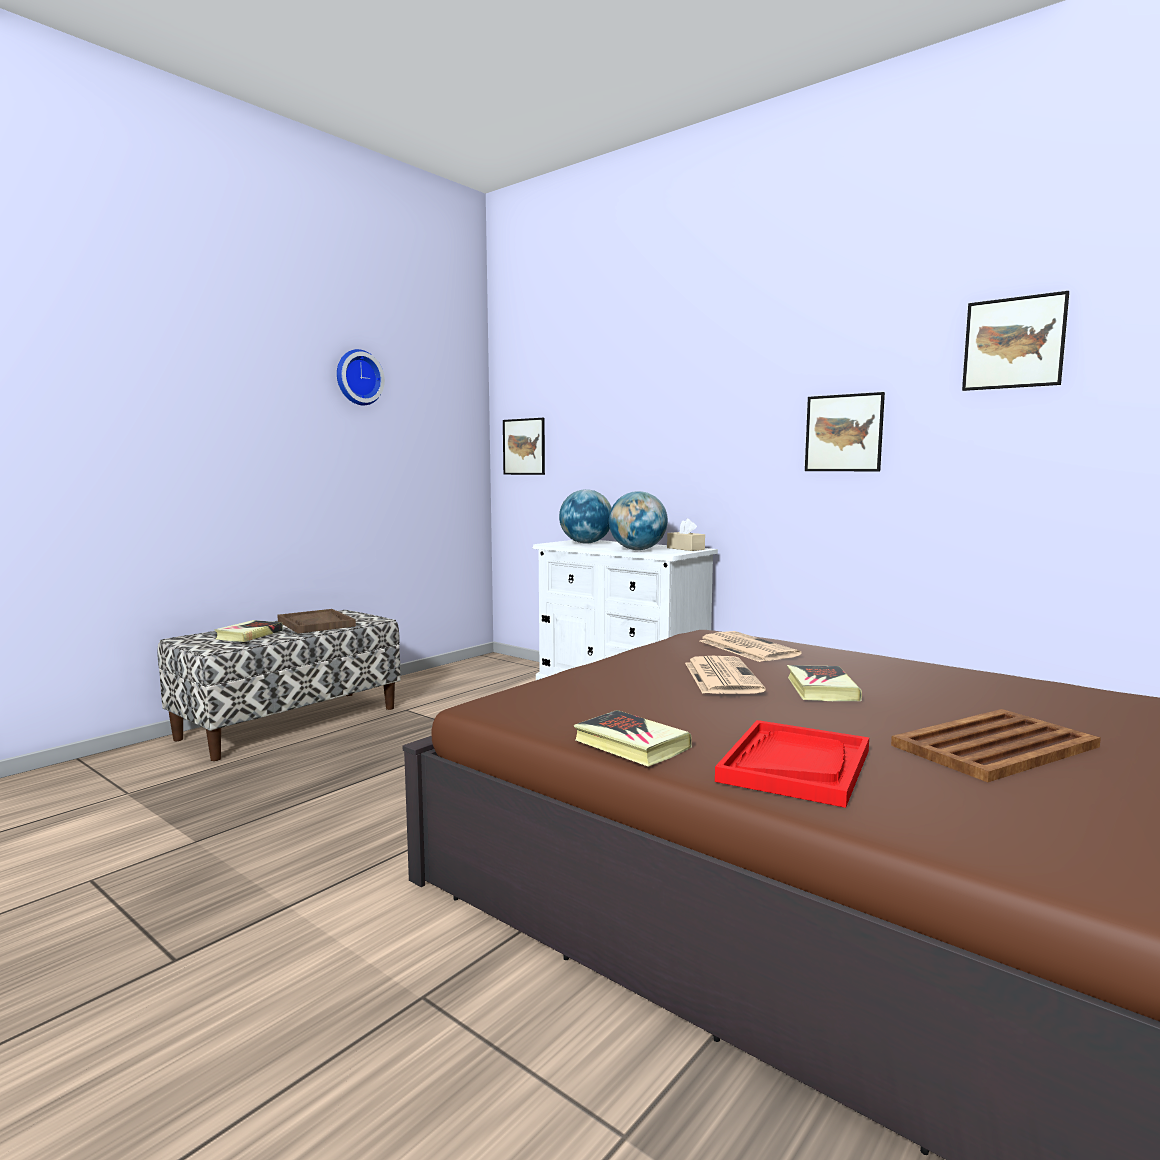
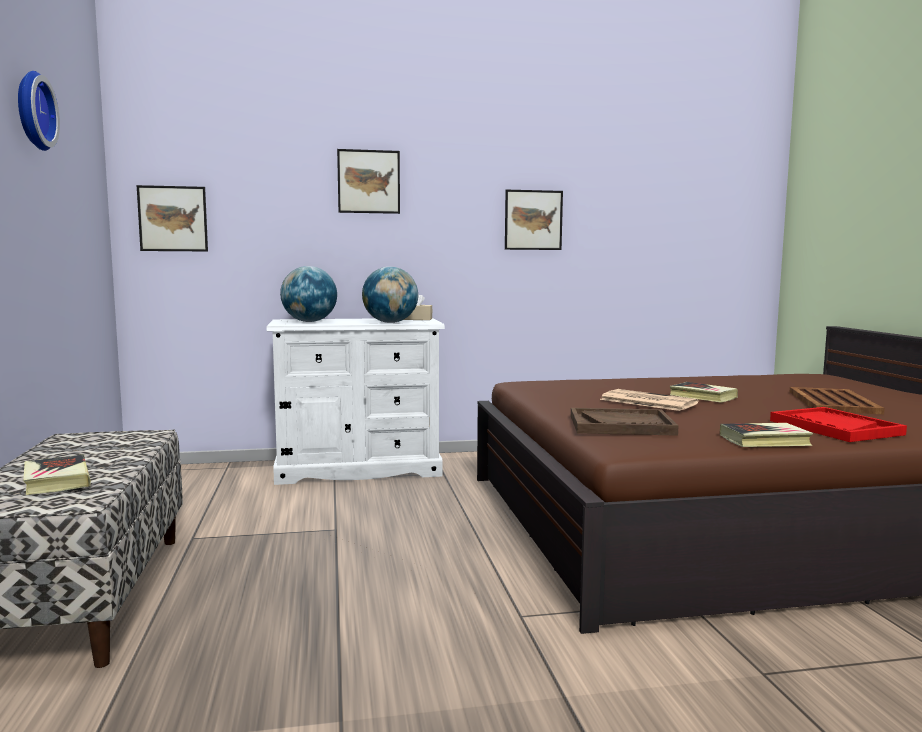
camera: 50 degrees left, 0 degrees up
brown tray [277,609,356,634] -> brown tray moved to [571,408,678,436]
newspaper [700,631,802,662] -> none
picture [962,291,1069,391] -> picture moved to [337,149,400,214]

